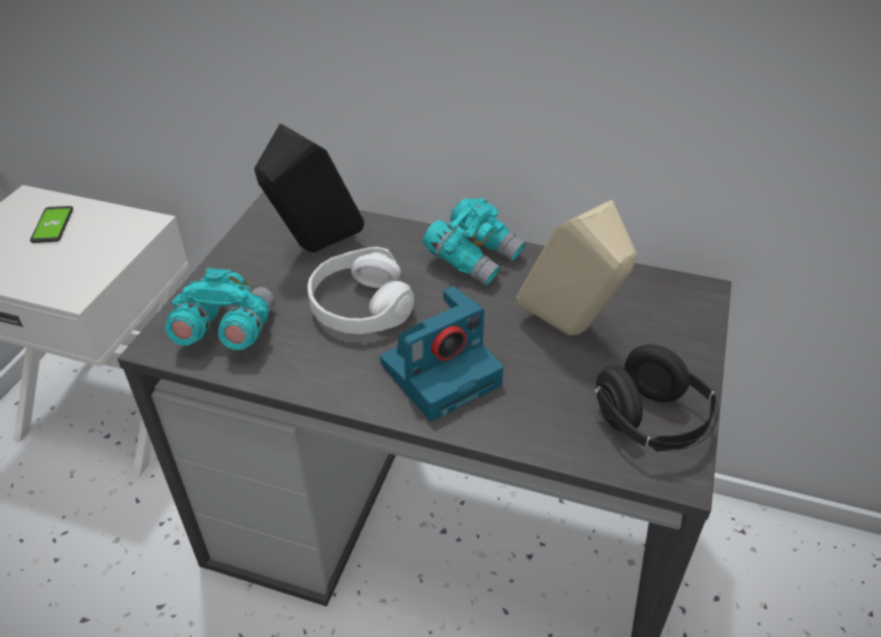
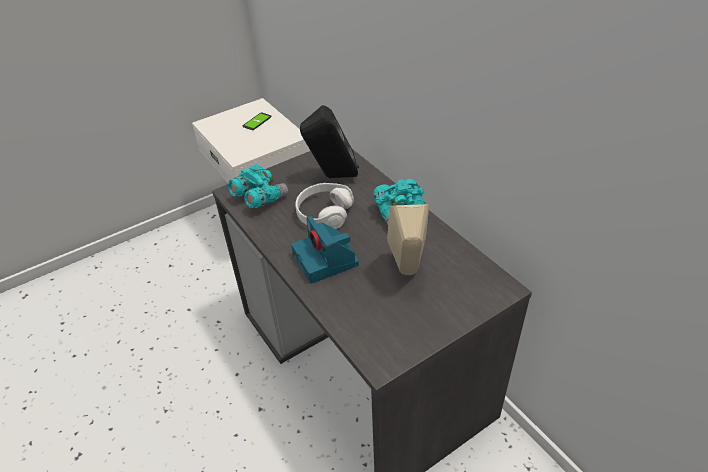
camera: 40 degrees right, 0 degrees up
camera [380,286,503,421] -> camera turned 60 degrees clockwise [291,216,359,284]
black headphones [592,344,719,451] -> none

